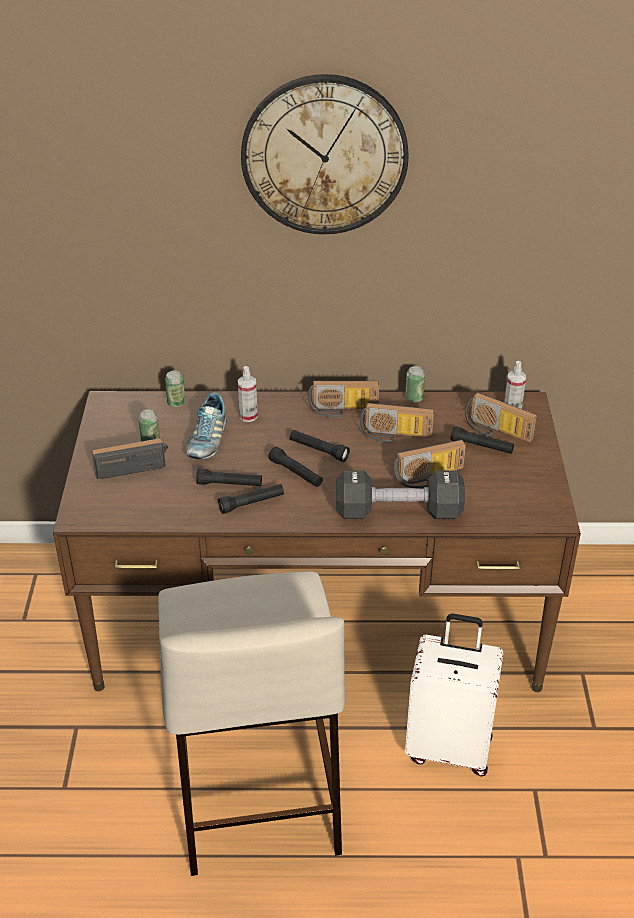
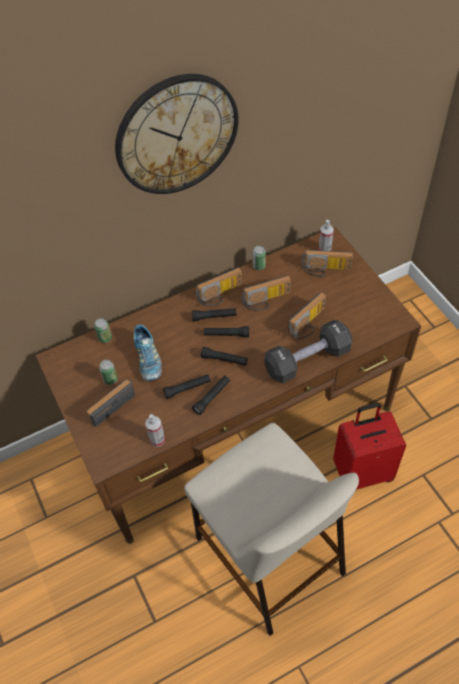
camera: 25 degrees left, 15 degrees up
spray bottle [238,366,258,422] -> spray bottle moved to [145,414,165,447]
white suitcase [405,614,503,776] -> red suitcase [333,403,406,491]
black flashlight [451,426,514,454] -> black flashlight moved to [192,308,237,321]

